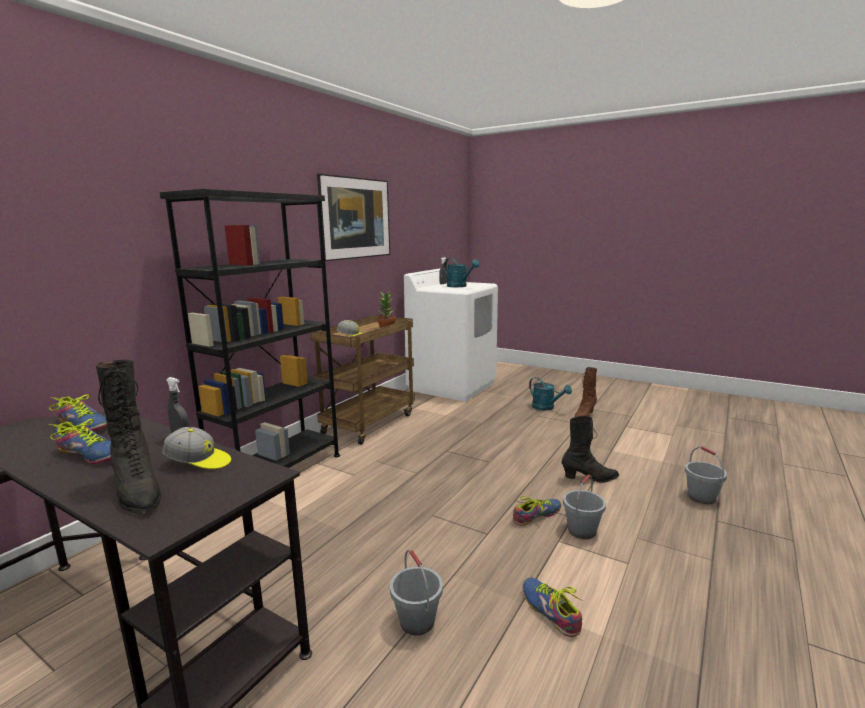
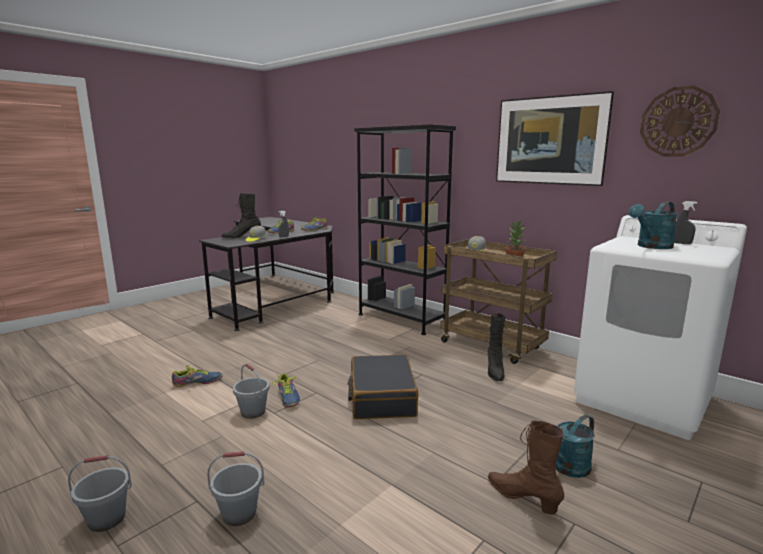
camera: 100 degrees right, 0 degrees up
grey bucket [390,549,443,635] -> grey bucket moved to [68,455,132,532]
black boot [562,416,619,483] -> black boot moved to [488,313,506,382]
none -> black suitcase [347,354,419,419]
none -> wall clock [640,86,720,157]

